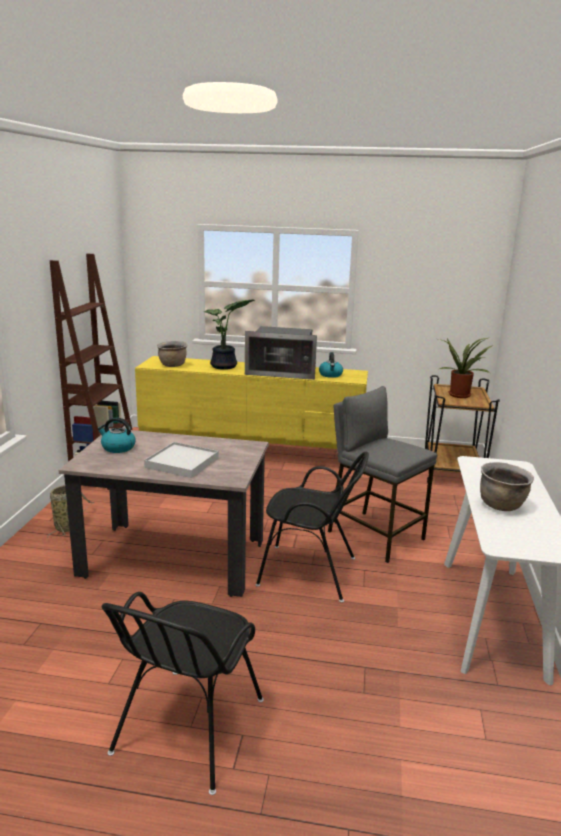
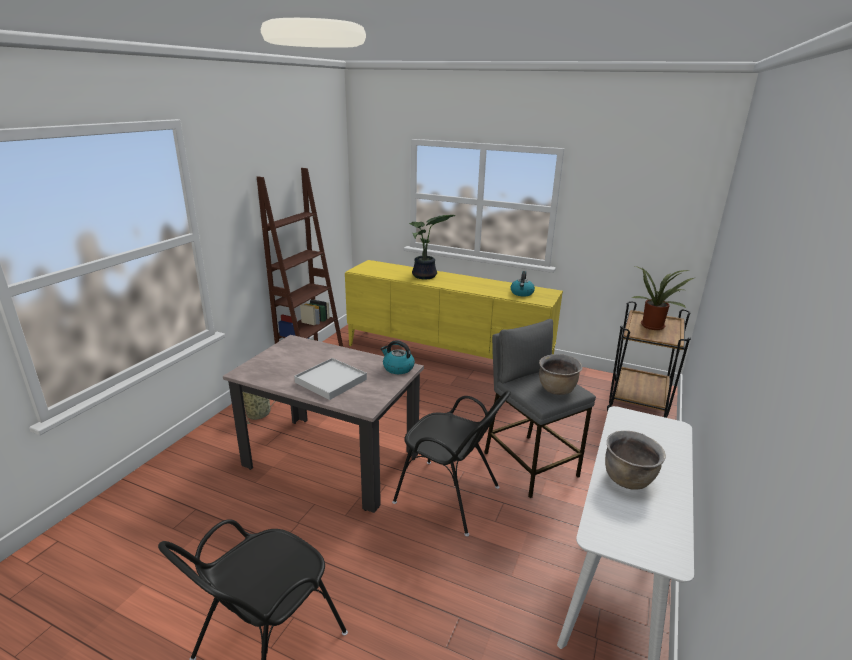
camera: 15 degrees right, 5 degrees up
kettle [97,417,136,453] -> kettle moved to [381,340,415,374]
brown cooking pot [157,341,187,367] -> brown cooking pot moved to [539,354,583,395]
microwave [245,326,317,380] -> none

